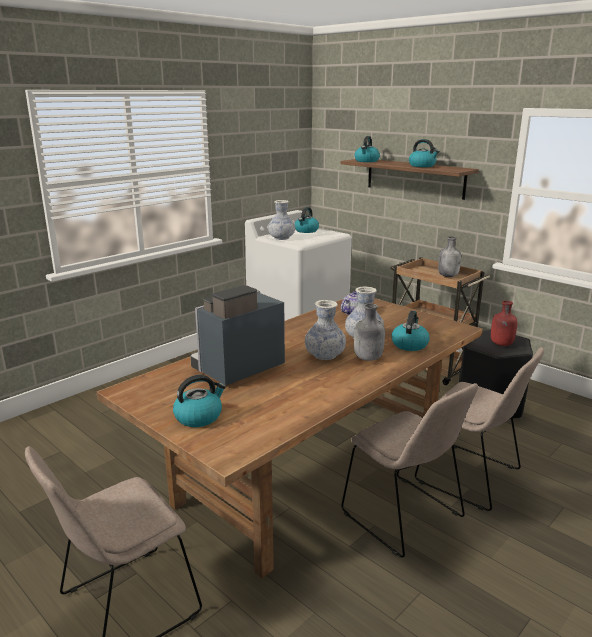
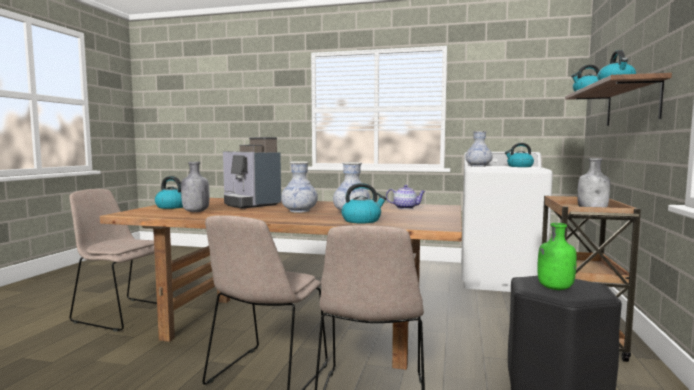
camera: 60 degrees right, 15 degrees down
coffee machine [190,285,285,386] -> coffee machine turned 150 degrees counterclockwise [223,137,281,209]
grey bottle [354,304,385,361] -> grey bottle moved to [181,162,209,212]
red bottle [491,301,517,346] -> green bottle [537,223,577,290]

